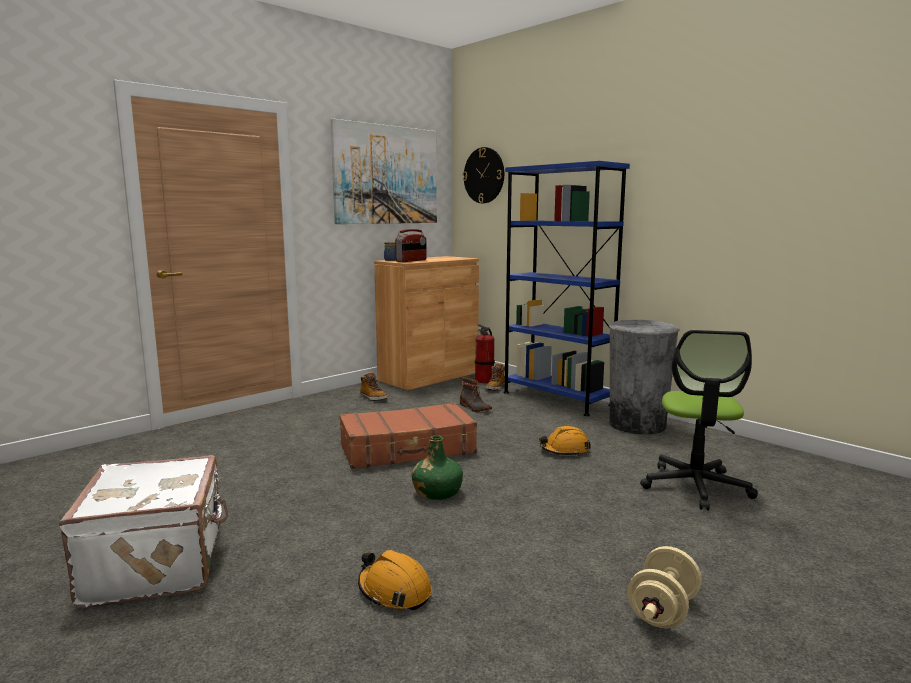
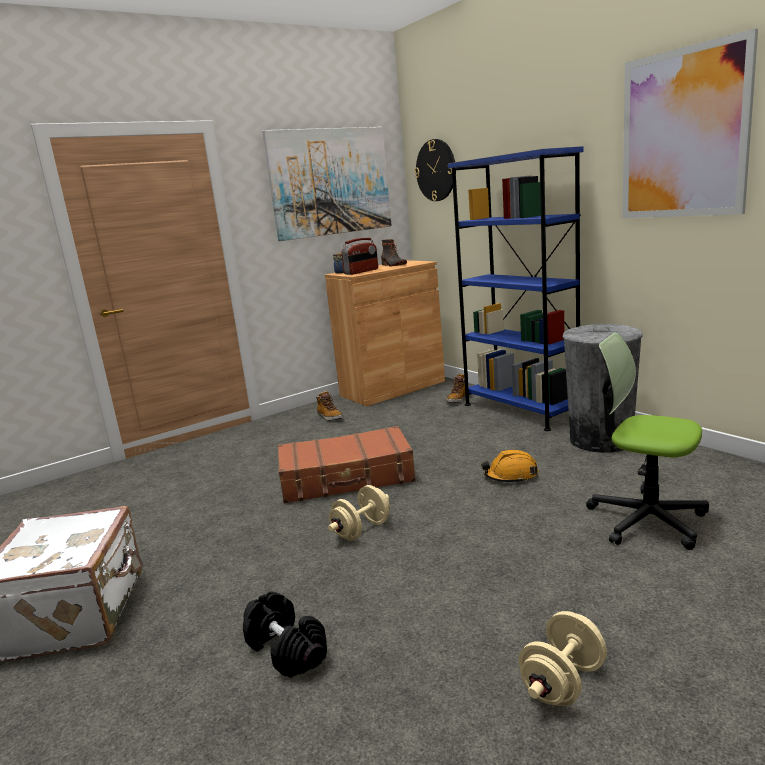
camera: 10 degrees right, 5 degrees up
orange hard hat [358,550,432,610] -> black dumbbell [243,591,327,678]
green bottle [412,435,463,500] -> beige dumbbell [328,485,390,540]
boot [460,377,492,412] -> boot moved to [381,239,407,267]
fire extinguisher [475,324,495,383] -> none
office chair [640,330,758,510] -> office chair turned 105 degrees clockwise [586,332,709,550]
none -> picture [622,28,758,218]

